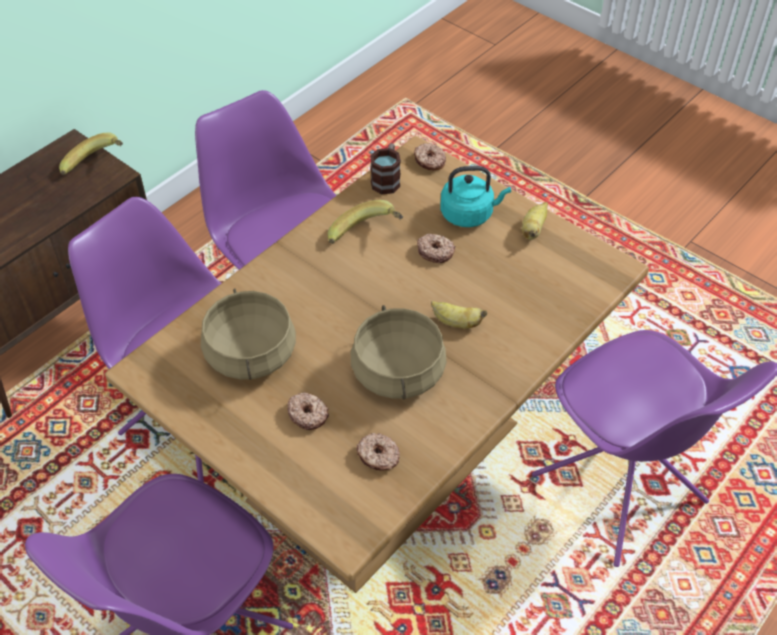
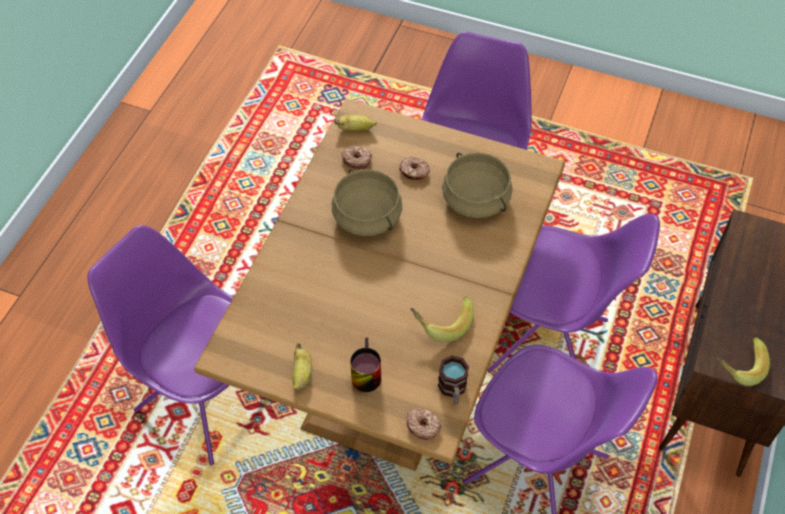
camera: 160 degrees right, 5 degrees up
donut [417,234,456,263] -> none
banana [431,301,487,329] -> banana moved to [334,115,377,131]
turquoise kettle [440,166,511,227] -> mug [350,337,381,392]

